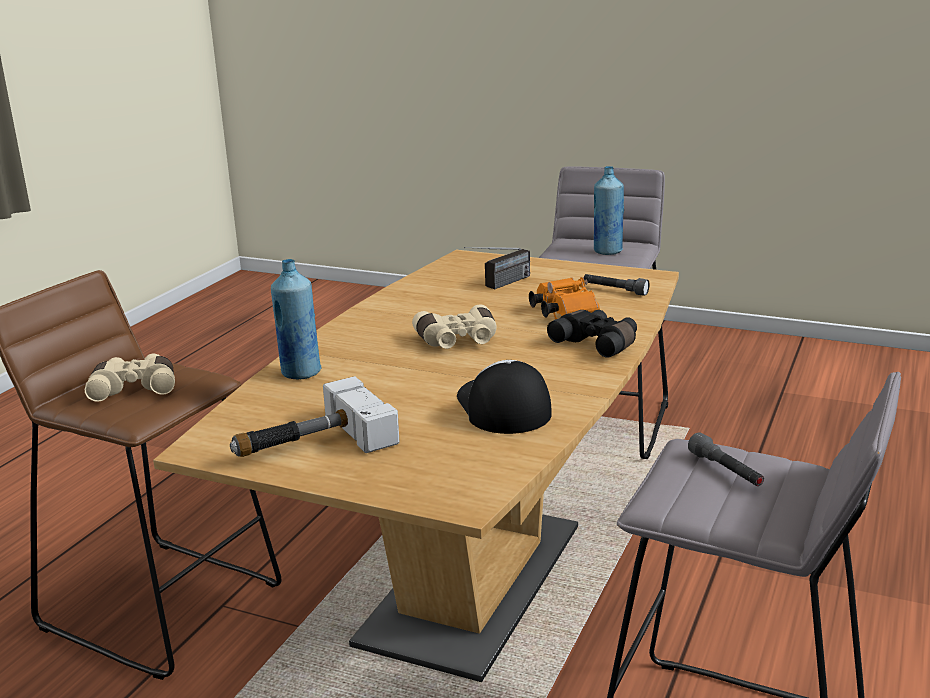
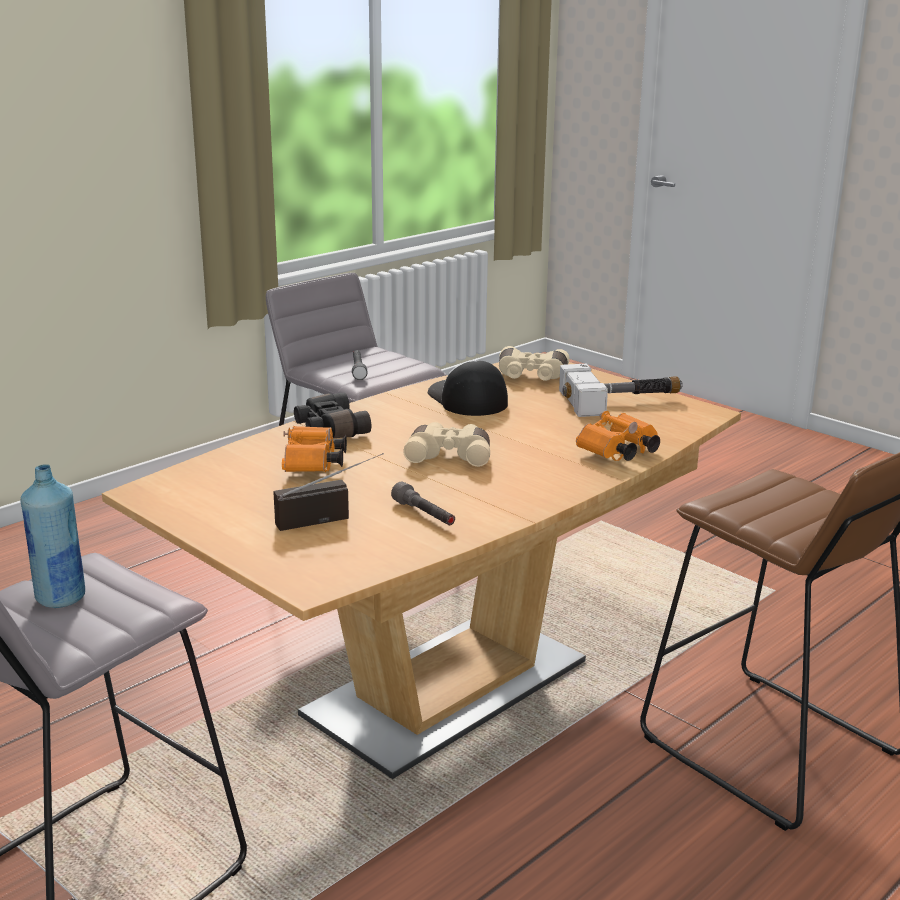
camera: 160 degrees left, 0 degrees up
beige binoculars [85,354,175,402] -> beige binoculars moved to [499,346,570,381]
blue bottle [271,259,322,379] -> orange binoculars [576,411,660,461]
cap [457,360,552,434] -> cap turned 150 degrees clockwise [428,360,508,416]
grey flashlight [584,274,650,296] -> grey flashlight moved to [391,482,455,525]

